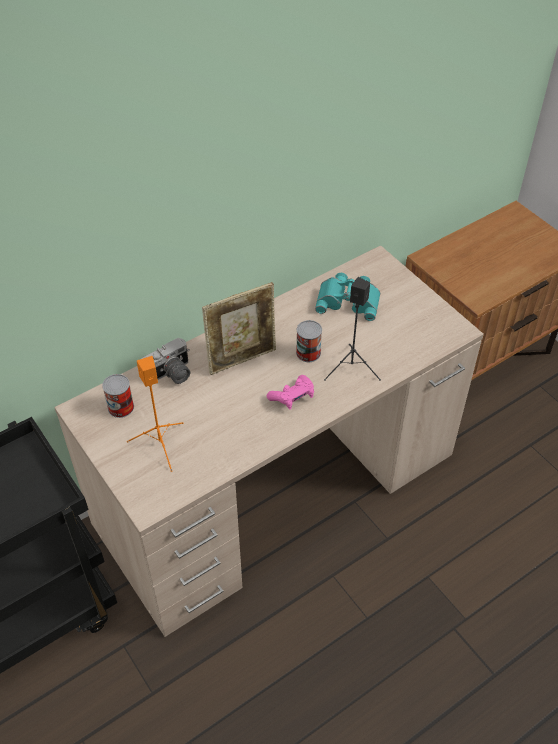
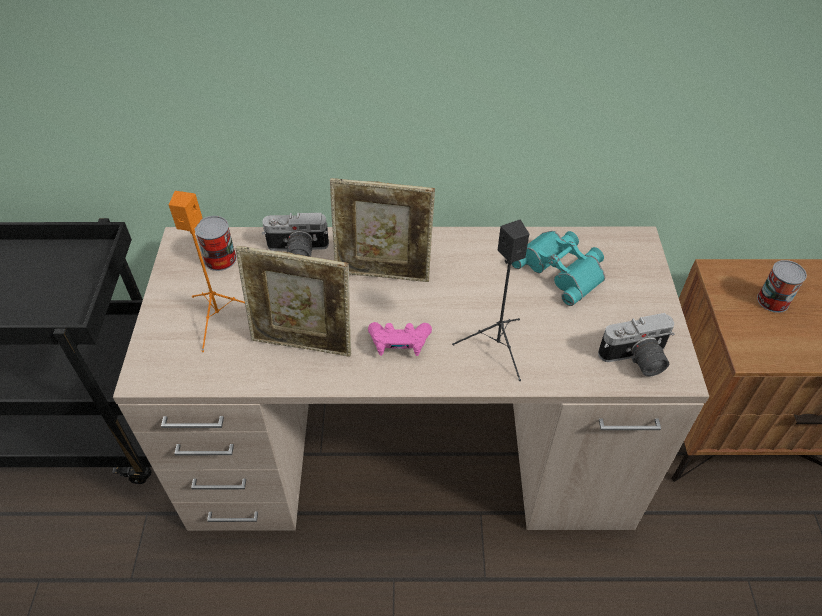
camera: 35 degrees right, 0 degrees up
can [296,320,322,362] -> can moved to [757,260,807,313]
none -> picture frame [235,246,351,356]
none -> camera [598,313,675,377]

